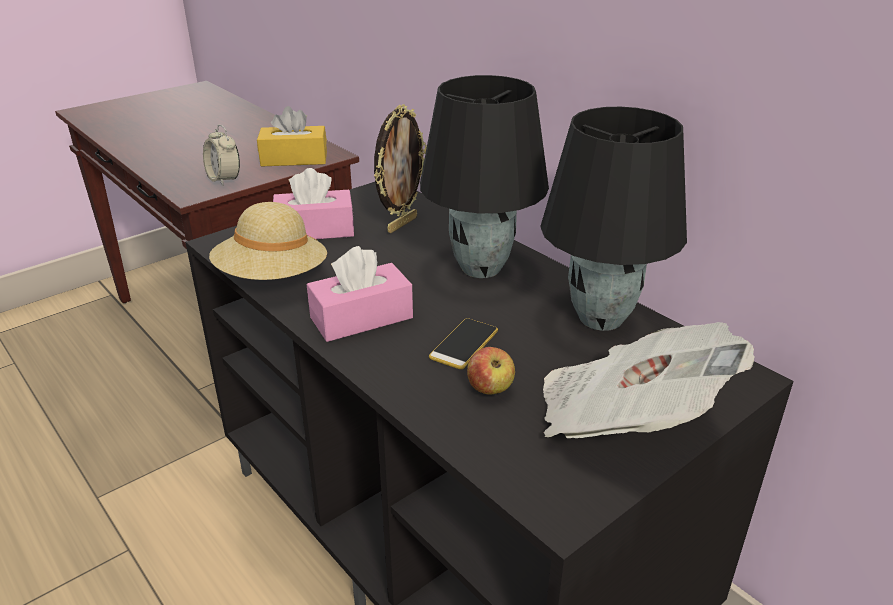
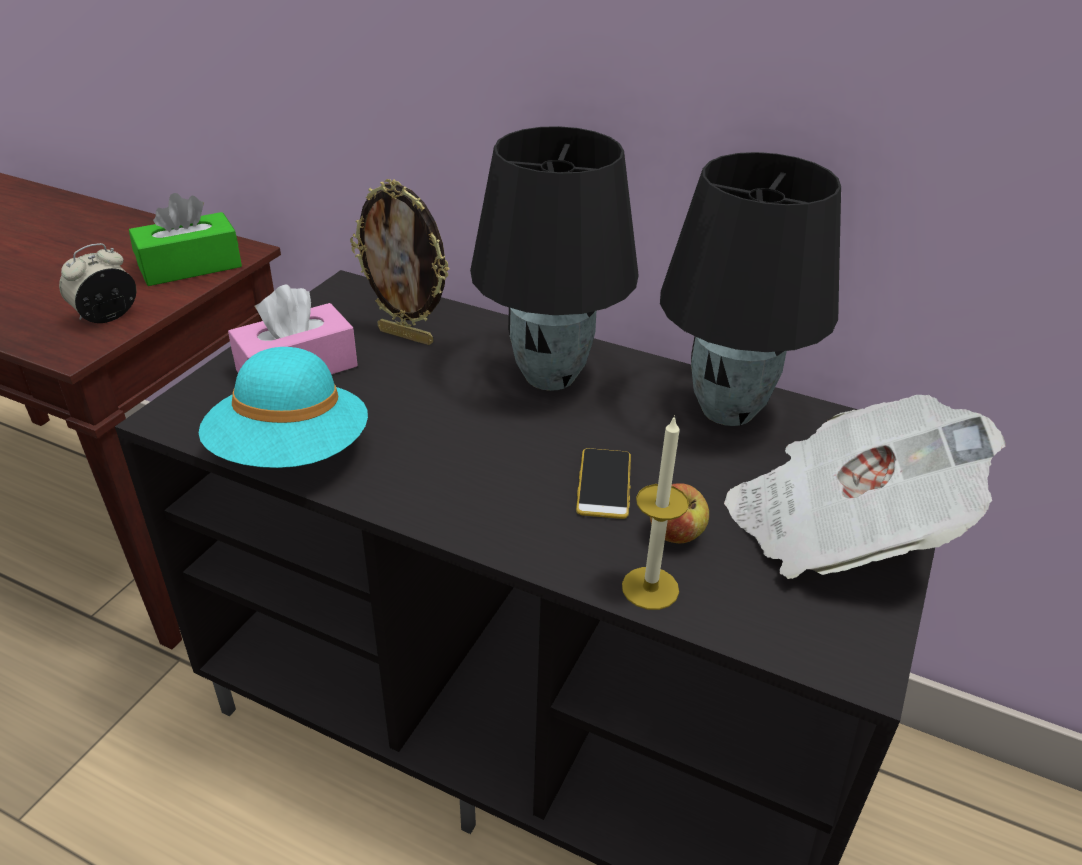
camera: 25 degrees left, 5 degrees up
alarm clock [203,125,240,186] -> alarm clock turned 105 degrees clockwise [59,243,137,323]
beige hat [209,202,327,280] -> turquoise hat [199,347,368,468]
yellow tissue box [257,106,327,166] -> green tissue box [129,193,242,286]
pink tissue box [306,246,413,342] -> none
picture frame [374,104,427,233] -> picture frame turned 105 degrees clockwise [350,179,450,345]
none -> candle [622,415,689,610]

